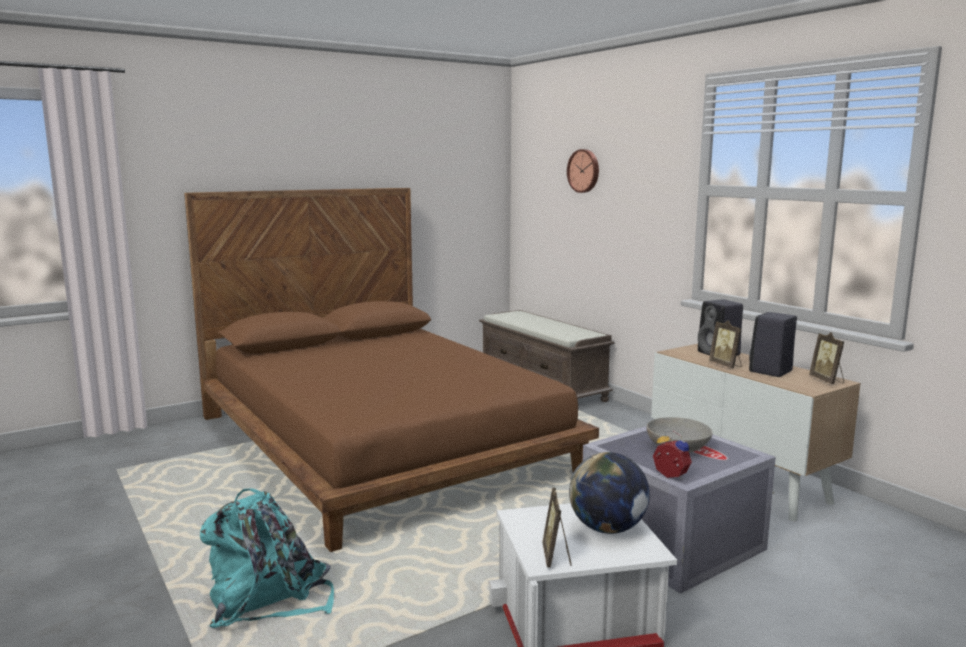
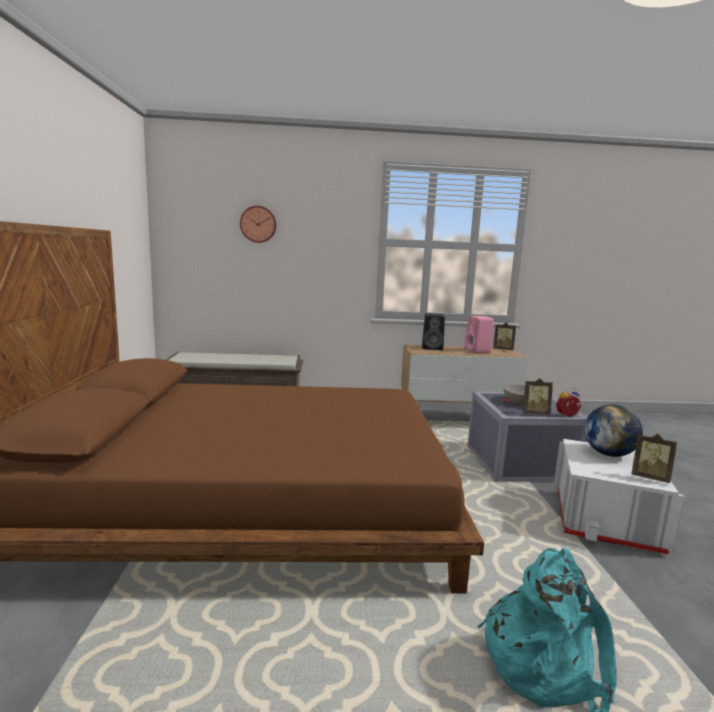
camera: 60 degrees left, 0 degrees up
picture frame [709,320,742,368] -> picture frame moved to [523,378,553,415]
black speaker [749,312,797,377] -> pink speaker [465,316,494,353]

